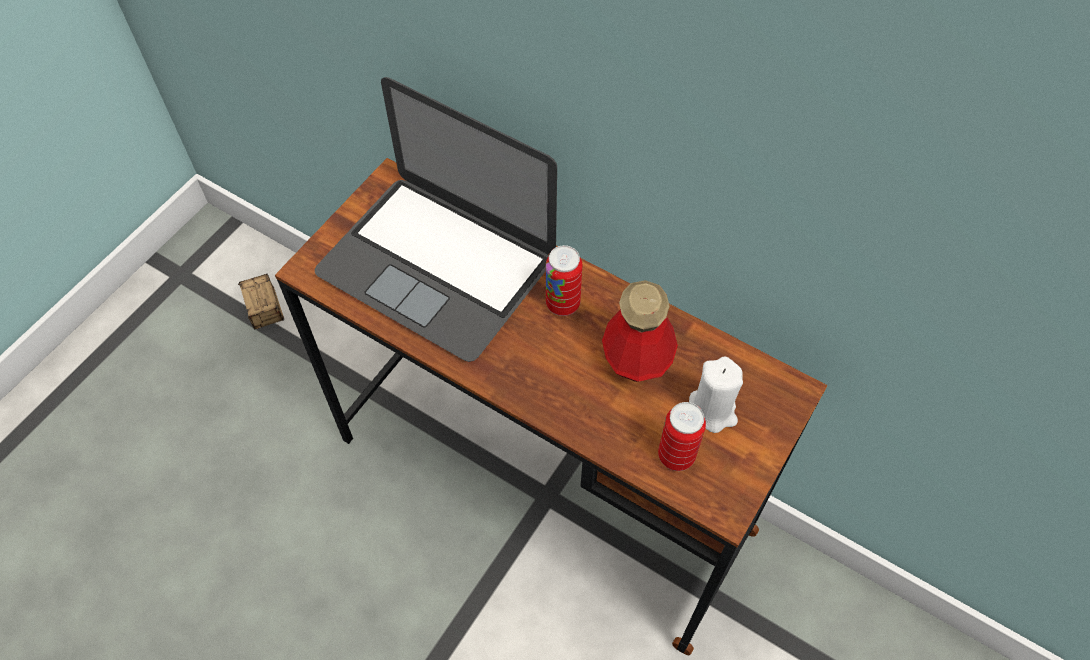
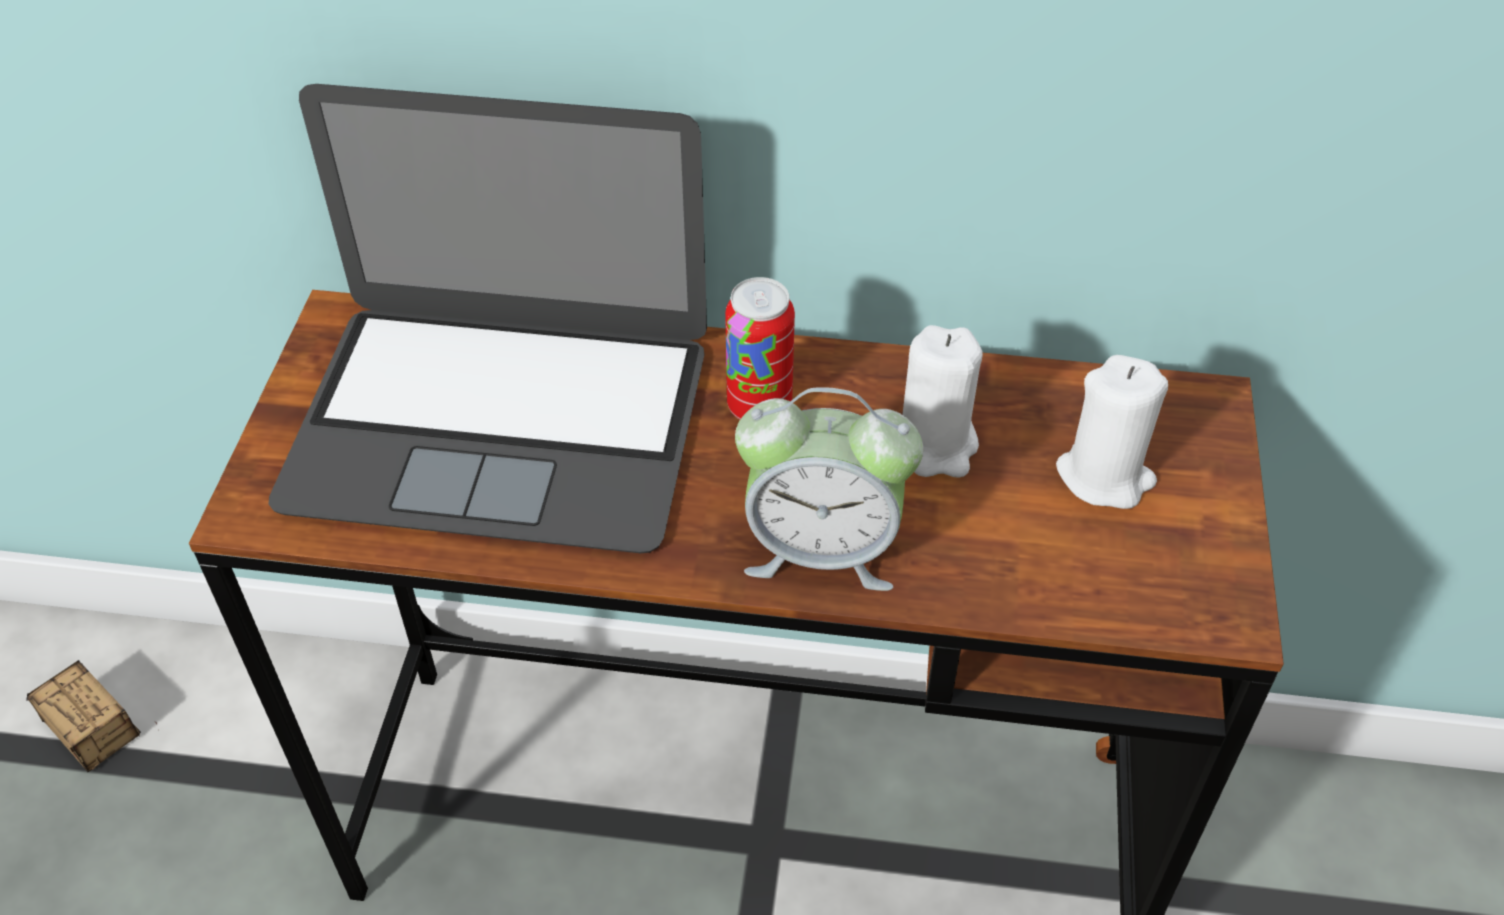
camera: 25 degrees left, 10 degrees down
bottle [602,280,678,382] -> white candle [902,325,983,478]
can [658,402,706,471] -> none
none -> alarm clock [735,387,923,591]

